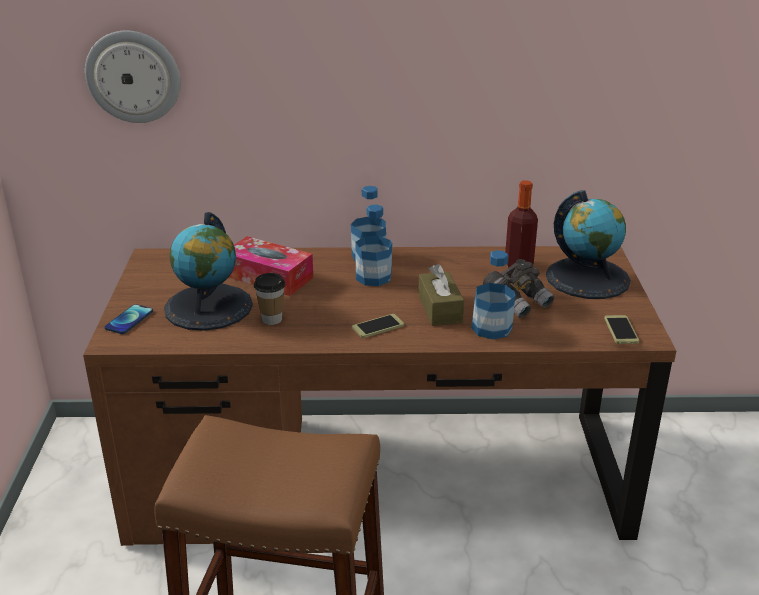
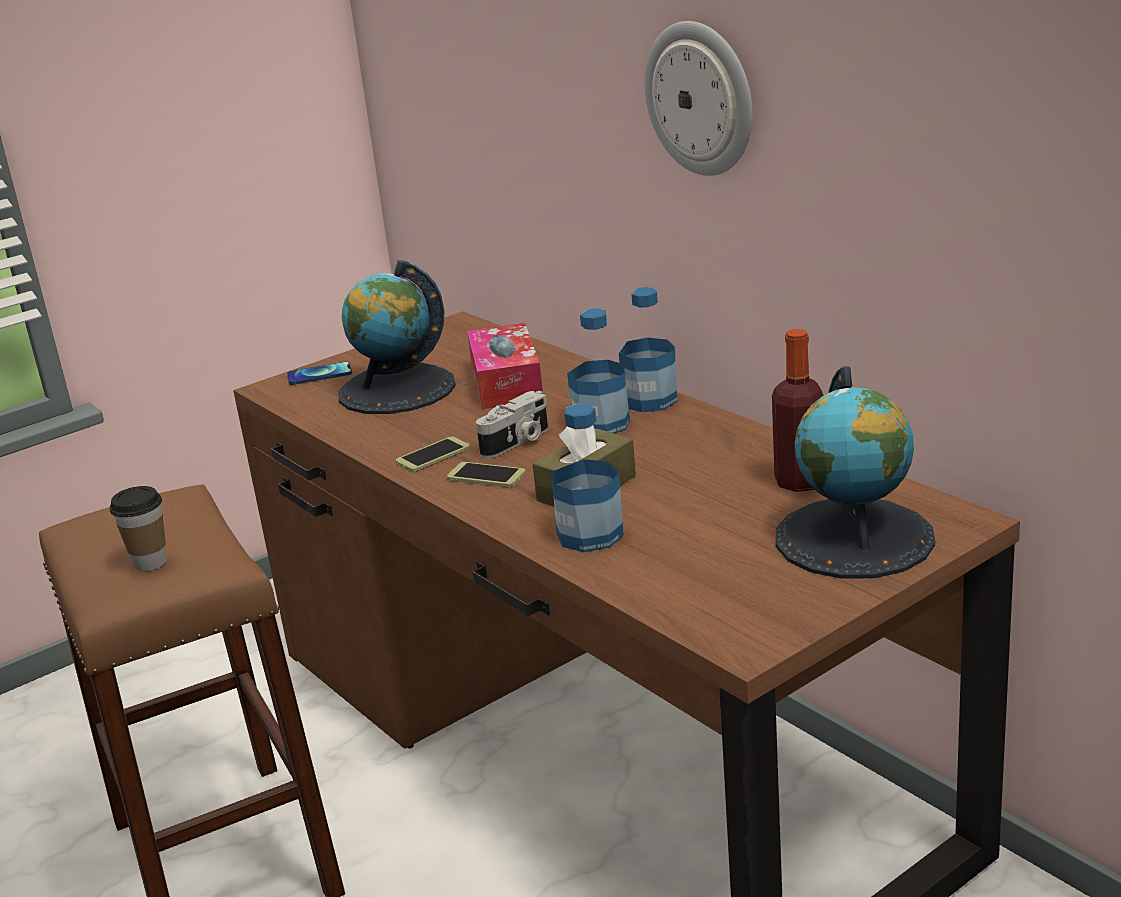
camera: 55 degrees right, 5 degrees down
wall clock [85,30,181,123] -> wall clock moved to [645,21,753,176]
cup [254,273,285,325] -> cup moved to [110,486,167,571]
grey binoculars [483,259,555,318] -> none
phone [604,315,639,344] -> phone moved to [396,437,470,472]
none -> camera [476,391,548,458]

